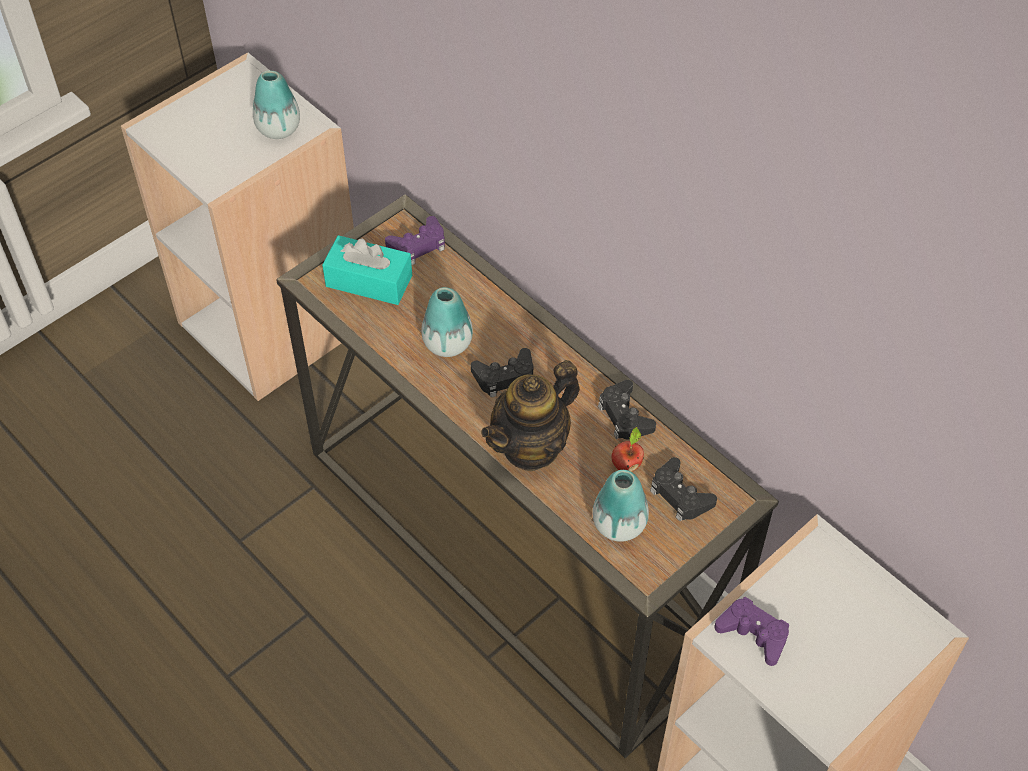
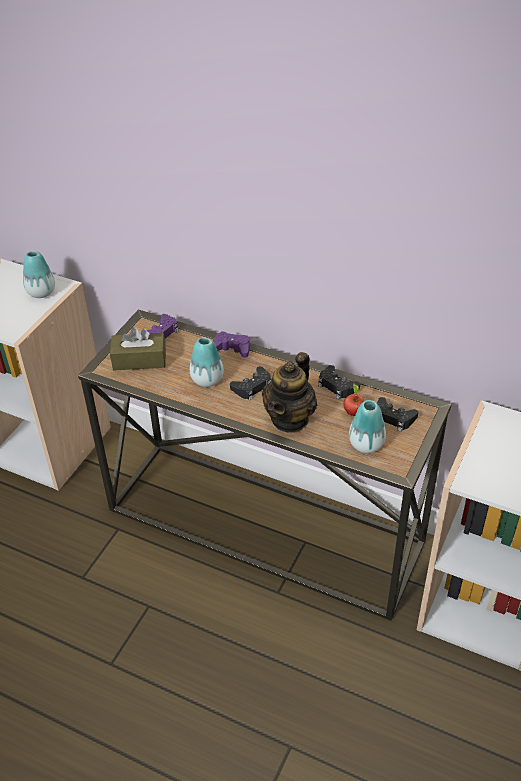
camera: 20 degrees left, 10 degrees down
turquoise tissue box [322,235,412,305] -> brown tissue box [110,327,166,370]
purple game controller [714,597,789,666] -> purple game controller moved to [213,331,250,358]

